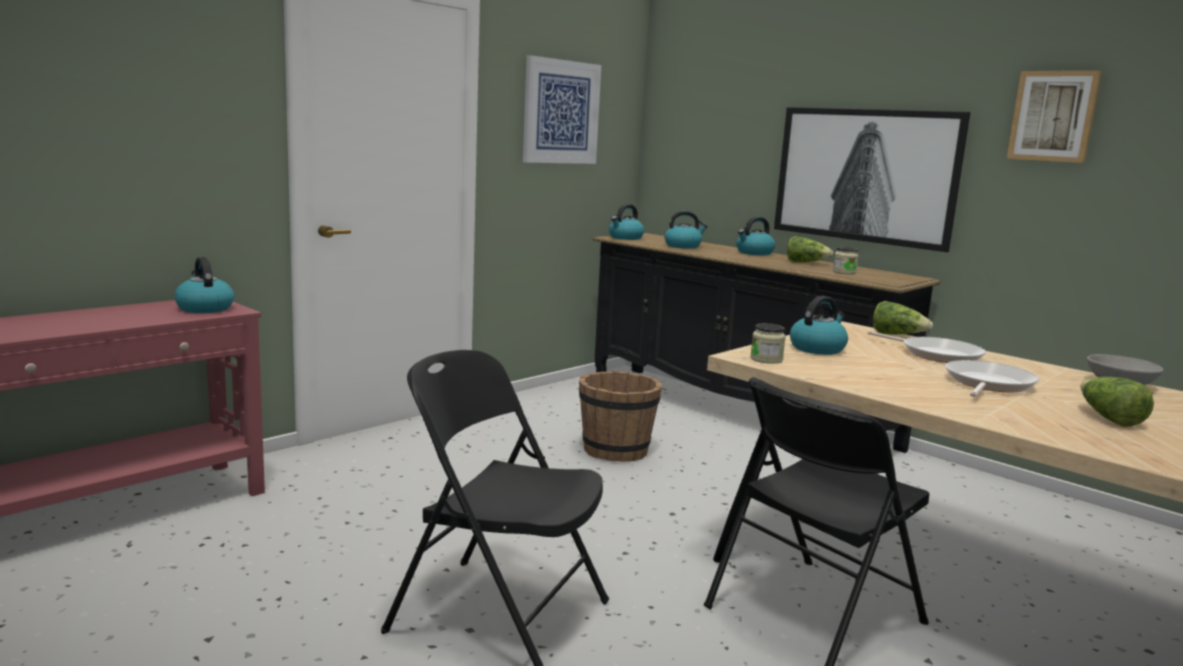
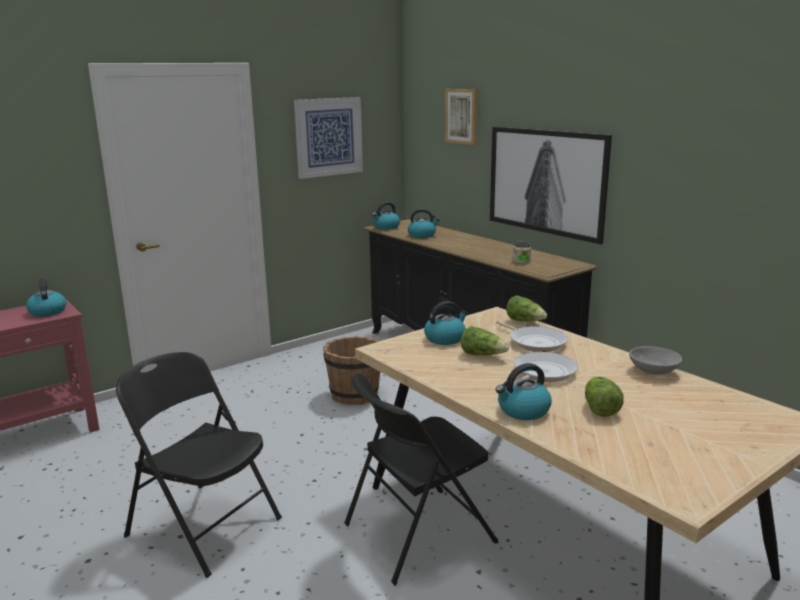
camera: 10 degrees right, 5 degrees up
kettle [736,217,775,255] -> kettle moved to [495,363,551,420]
jar [750,323,786,364] -> none
lettuce [787,236,833,262] -> lettuce moved to [461,326,509,355]
picture [1007,71,1102,163] -> picture moved to [445,89,478,145]

